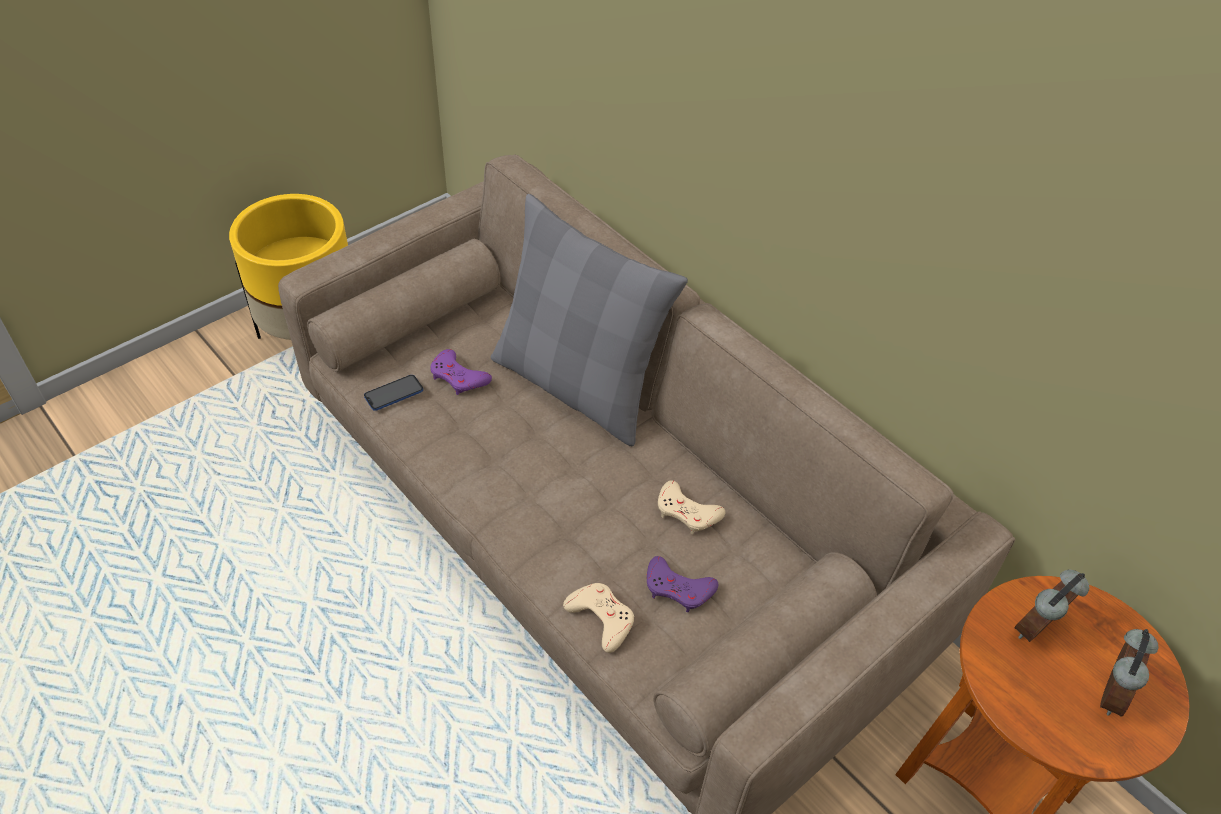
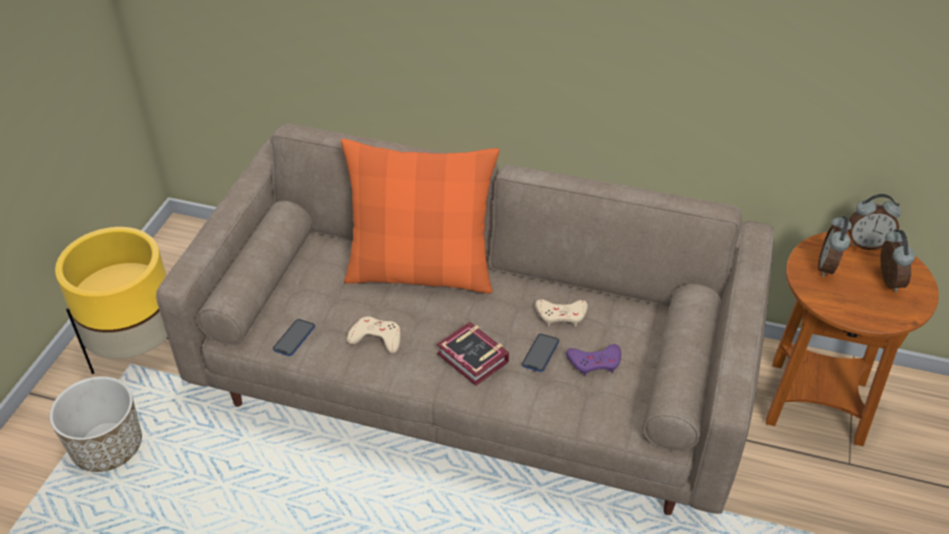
camera: 30 degrees left, 5 degrees down
purple game controller [430,349,492,395] -> none
grey pillow [491,194,688,446] -> orange pillow [341,139,500,294]
beige game controller [563,583,634,653] -> beige game controller moved to [347,317,401,353]
none -> planter [49,376,142,472]
none -> book [437,322,509,386]
none -> phone [522,334,559,372]
none -> alarm clock [848,194,901,250]

